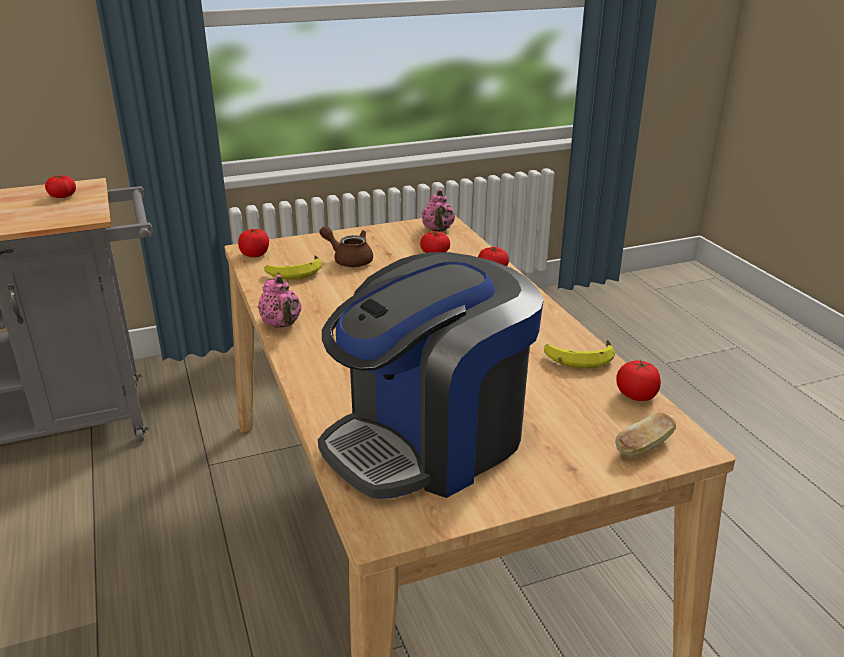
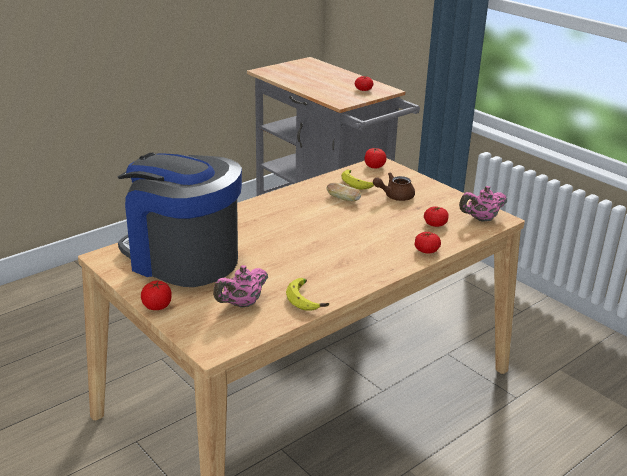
camera: 70 degrees right, 0 degrees up
pink teapot [258,275,302,328] -> pink teapot moved to [213,265,268,307]
brown teapot [319,226,373,267] -> brown teapot turned 120 degrees counterclockwise [373,172,415,201]
bread [615,413,676,457] -> bread moved to [326,183,361,201]
tomato [616,360,661,401] -> tomato moved to [141,281,172,310]

